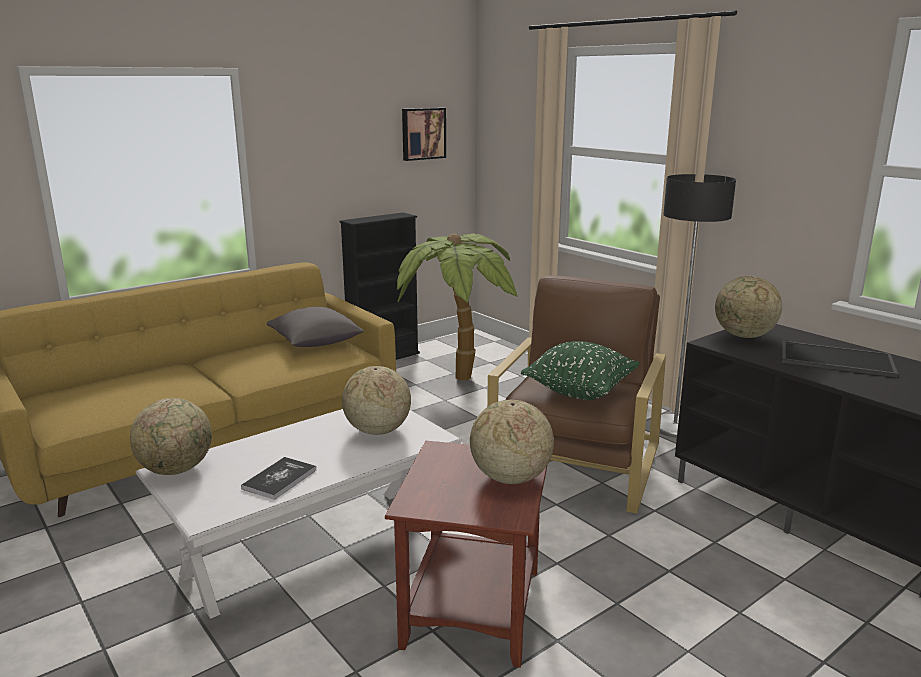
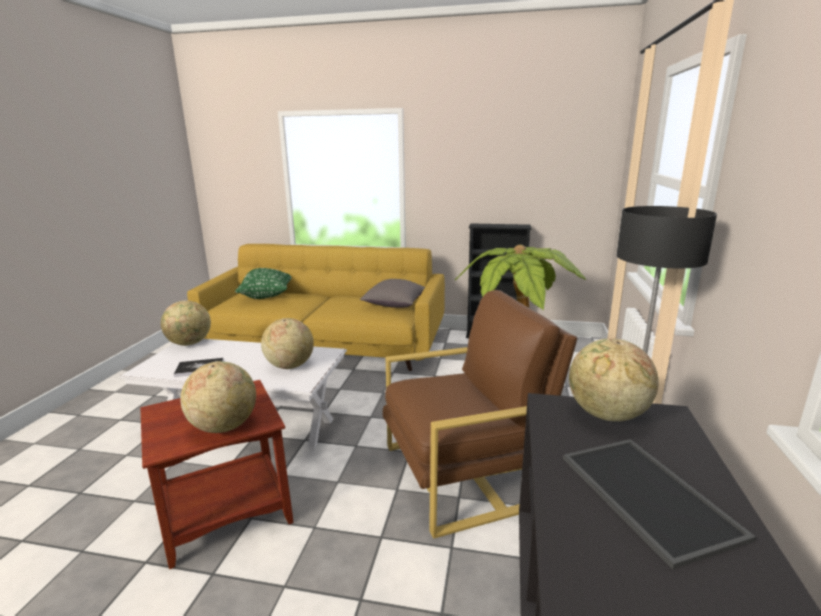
camera: 50 degrees right, 0 degrees up
picture [402,108,446,161] -> none
green pillow [521,341,640,400] -> green pillow moved to [235,268,291,299]

